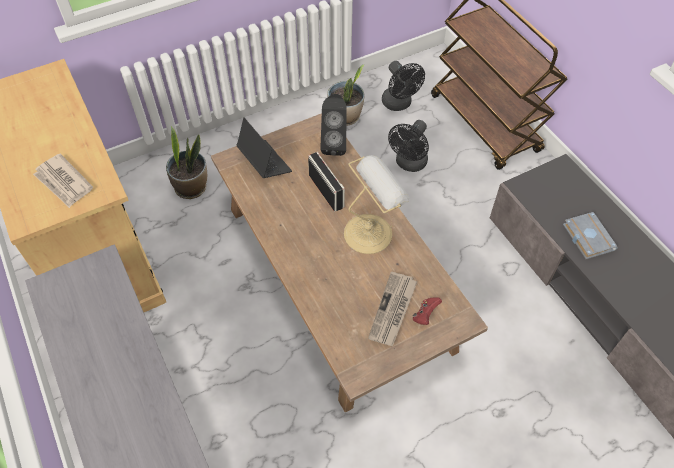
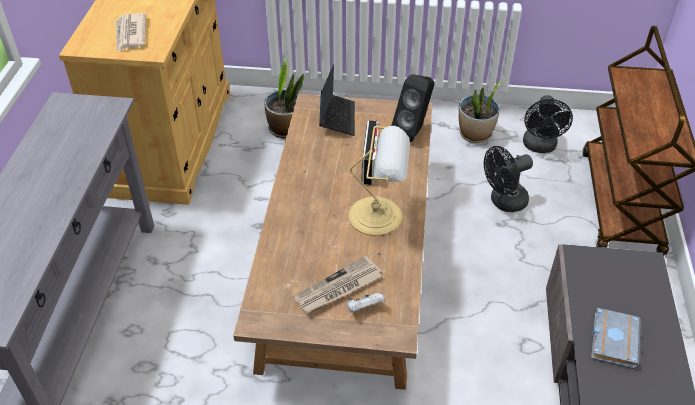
camera: 35 degrees right, 10 degrees down
red game controller [413,297,442,325] -> white game controller [347,293,385,312]

